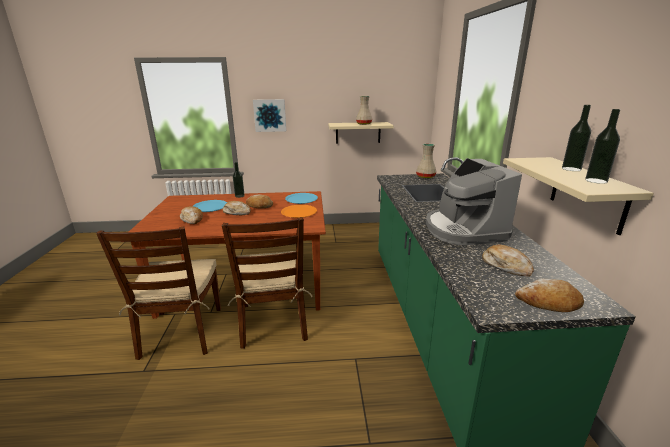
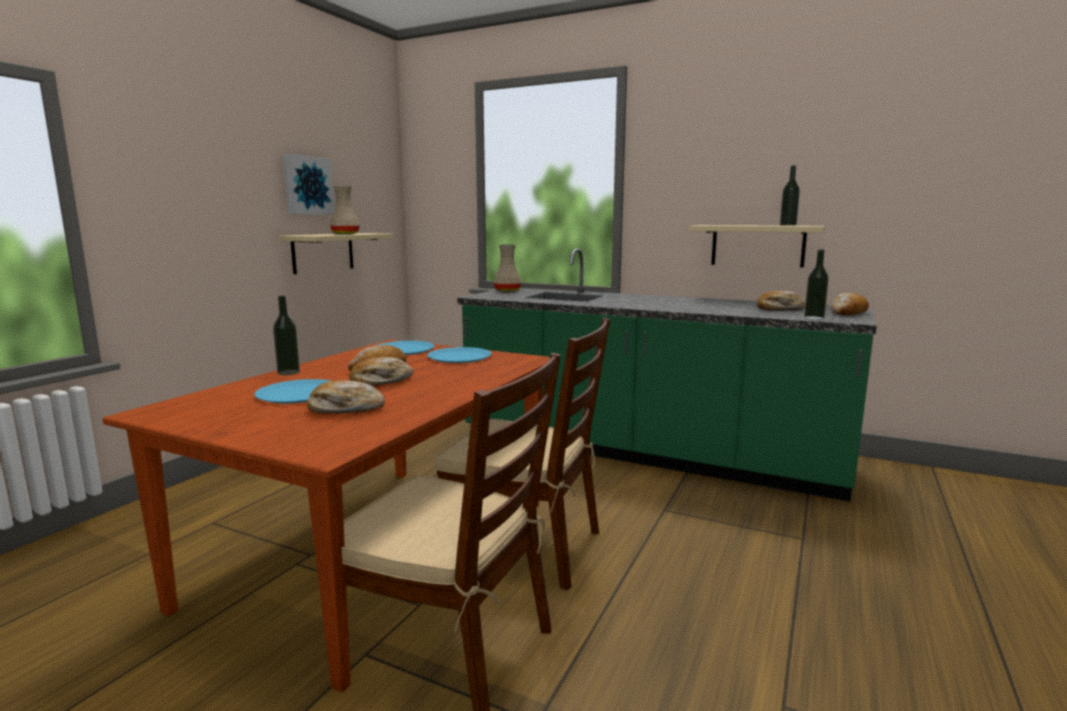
camera: 60 degrees left, 10 degrees down
picture [253,99,286,132] -> picture moved to [283,154,335,214]
orange plate [281,205,317,218] -> blue plate [427,347,492,363]
coffee machine [426,158,522,245] -> none
bottle [562,105,591,171] -> bottle moved to [804,249,829,320]

